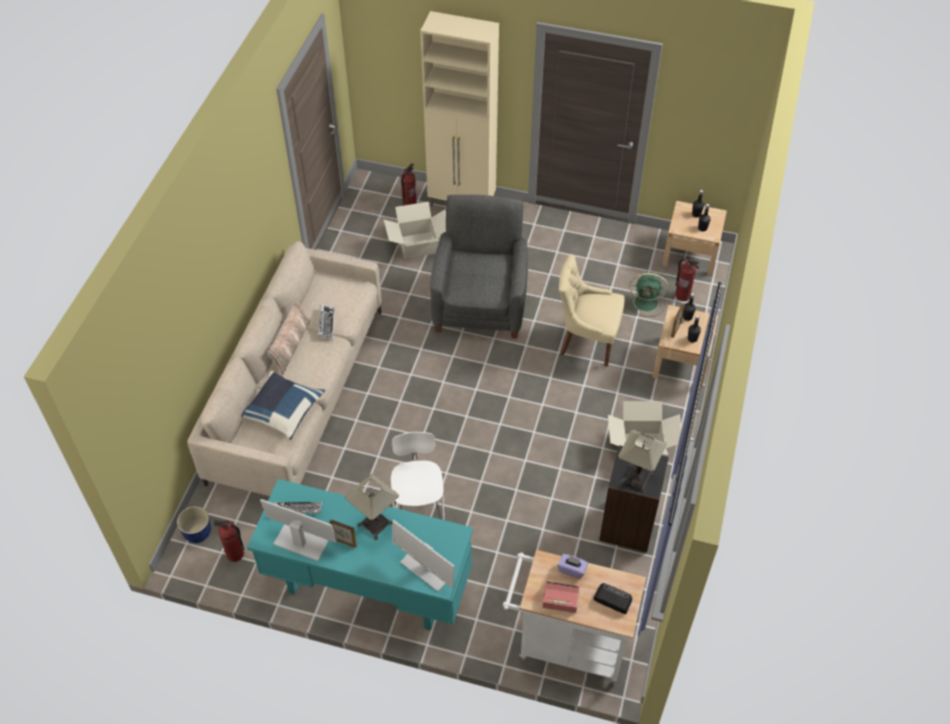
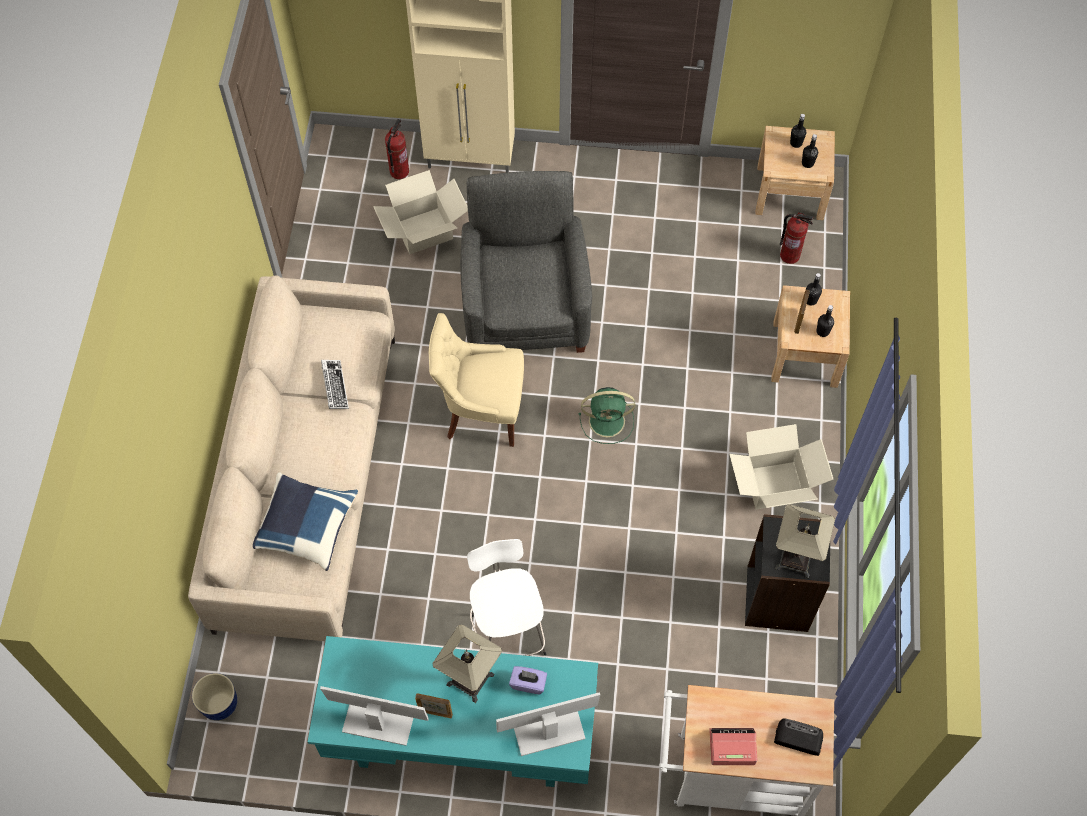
camera: 10 degrees left, 10 degrees up
fire extinguisher [213,520,244,562] -> none
pillow [268,299,310,376] -> none
keyboard [274,502,322,515] -> none
monitor [392,520,455,591] -> monitor turned 135 degrees clockwise [496,692,600,756]
purple tissue box [558,554,588,579] -> purple tissue box moved to [509,666,547,695]
beige chair [559,254,625,367] -> beige chair moved to [429,313,524,447]
green fan [627,273,668,317] -> green fan moved to [579,387,635,444]

